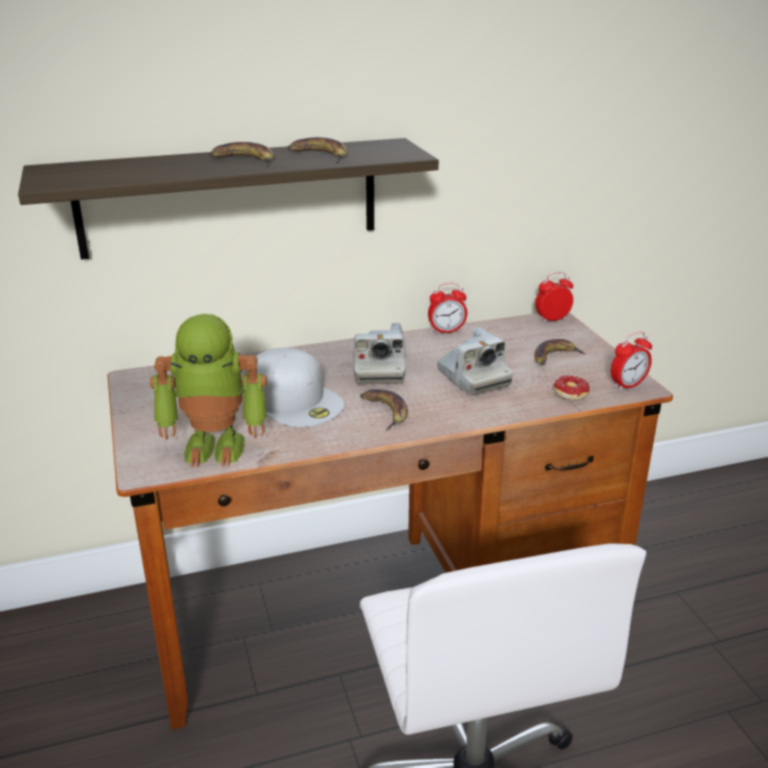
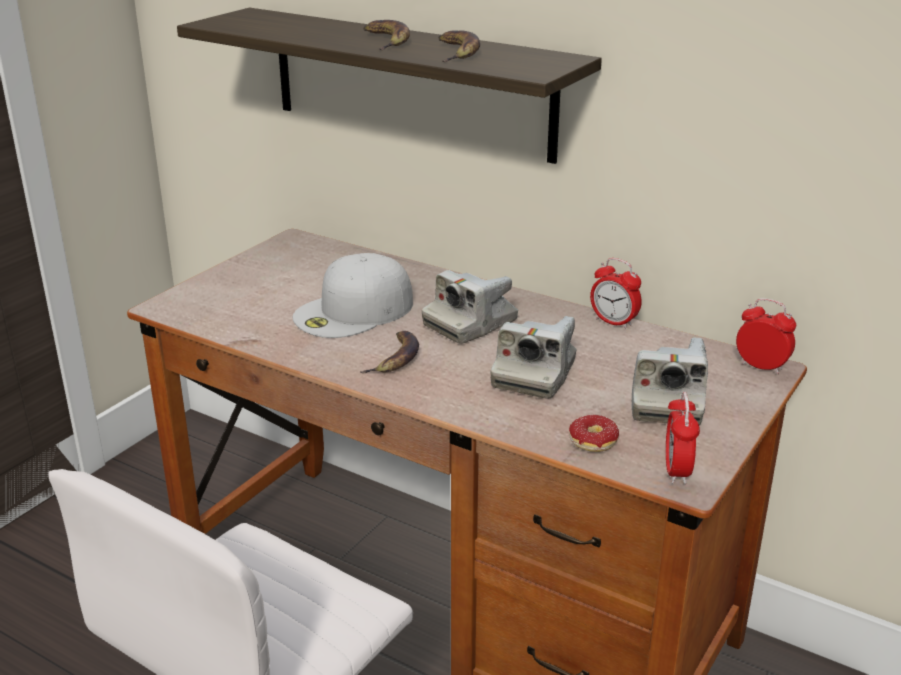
camera: 50 degrees right, 0 degrees up
toy robot [150,314,267,467] -> none
white cap [245,347,345,427] -> white cap turned 45 degrees clockwise [293,253,413,338]
banana [534,339,587,365] -> camera [631,337,708,425]
alarm clock [611,332,652,391] -> alarm clock turned 75 degrees clockwise [666,392,700,484]

